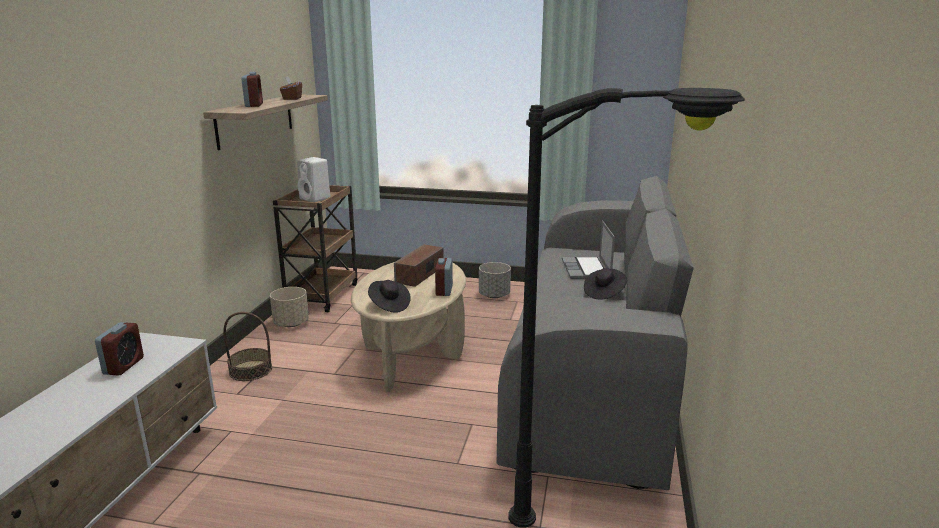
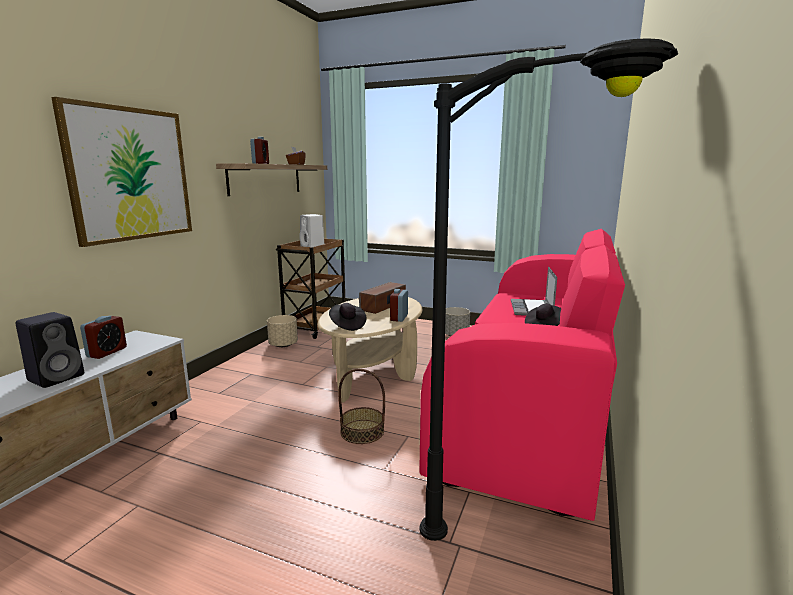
camera: 10 degrees right, 5 degrees down
basket [223,312,272,381] -> basket moved to [338,369,385,444]
grey sofa [496,176,694,490] -> pink sofa [419,229,625,521]
none -> black speaker [16,312,84,388]
none -> picture [51,97,192,247]

